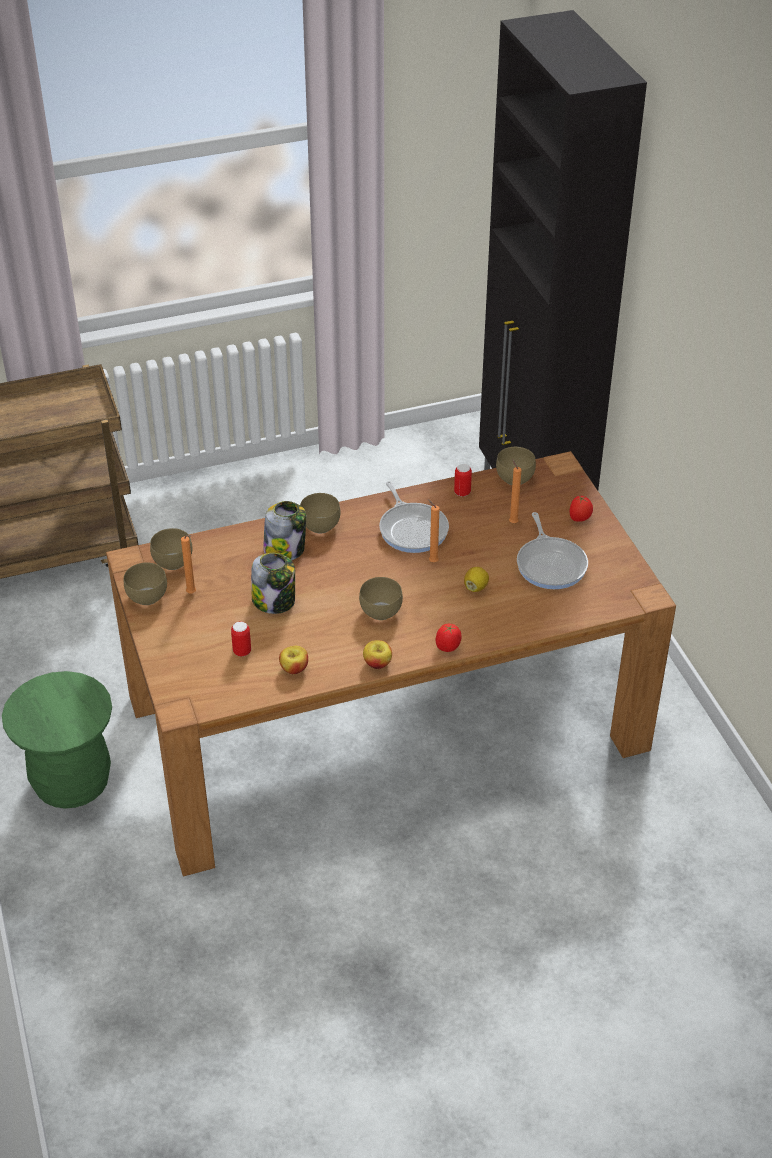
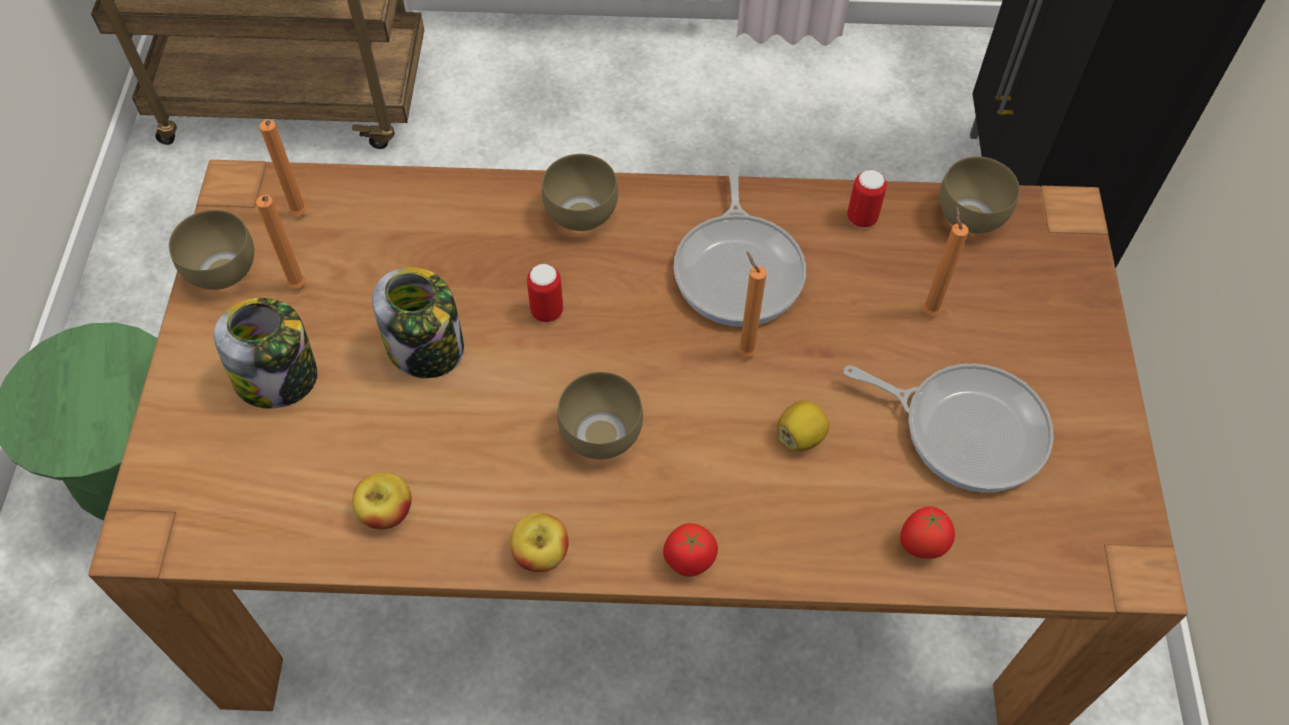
camera: 20 degrees right, 15 degrees up
brown bowl [150,528,192,570] -> orange candle [260,120,307,216]
can [231,621,251,657] -> can moved to [527,264,563,322]
jar [263,501,306,560] -> jar moved to [214,298,317,409]
frying pan [517,512,588,589] -> frying pan turned 75 degrees counterclockwise [844,363,1054,492]
tomato [570,496,593,521] -> tomato moved to [900,506,955,559]

